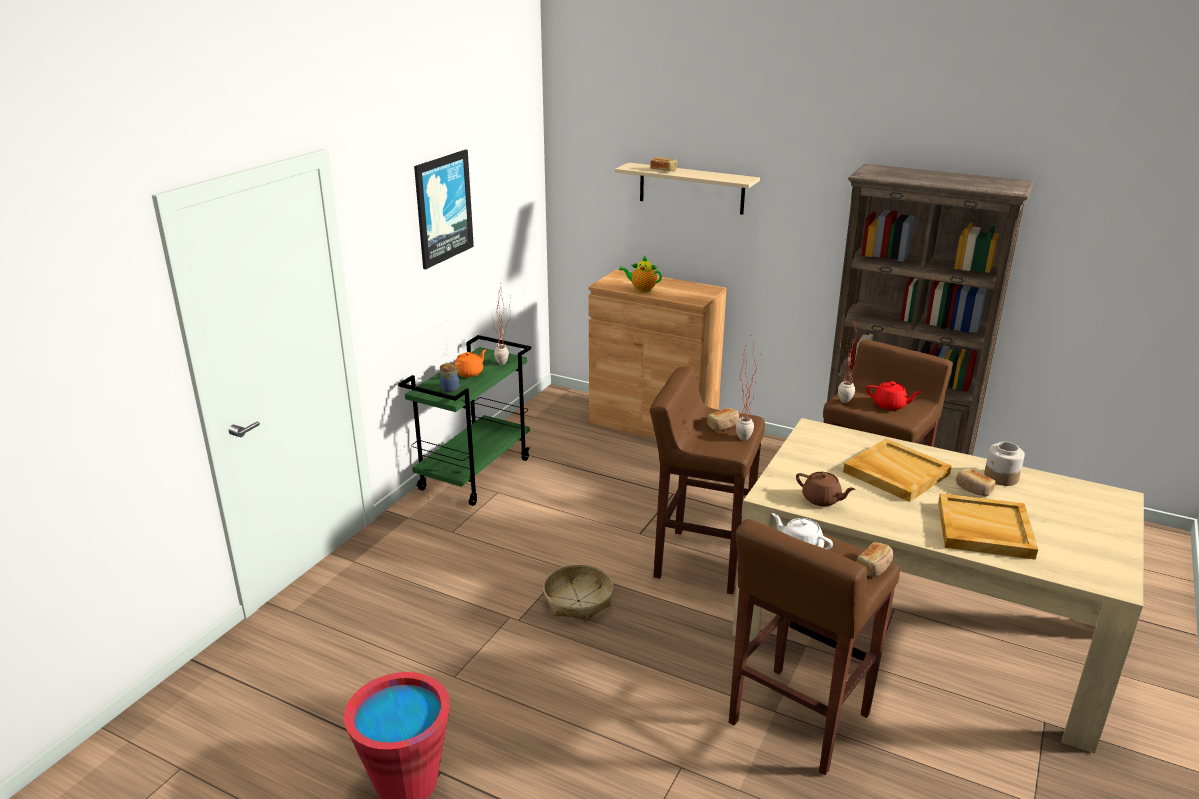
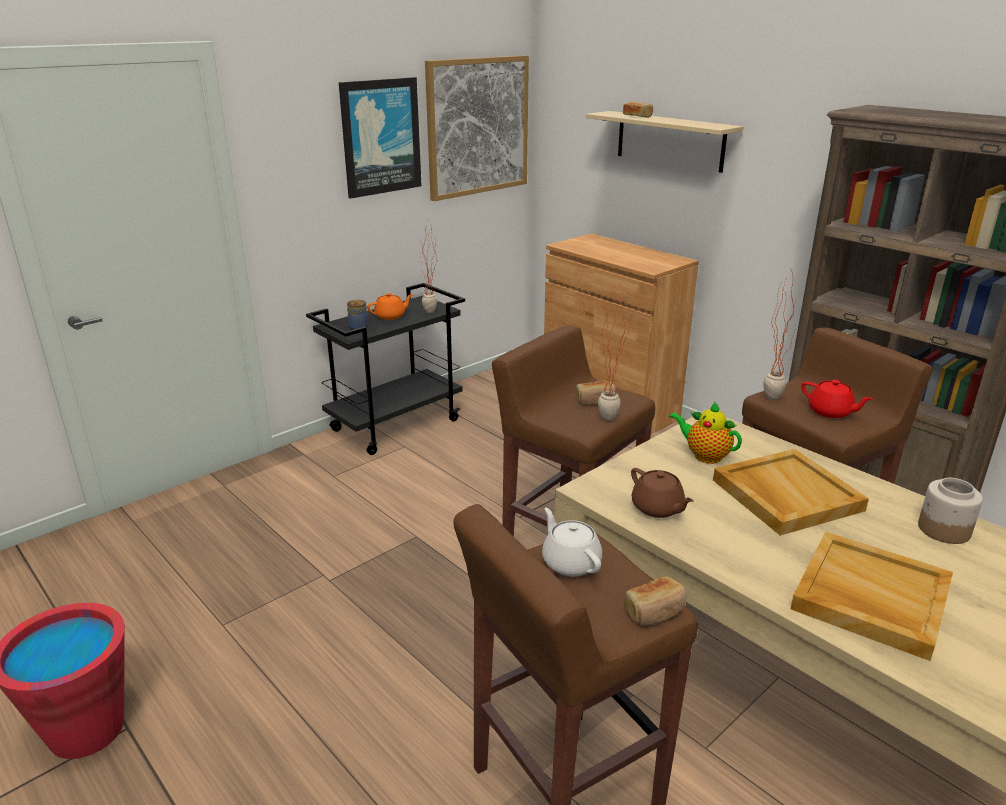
camera: 20 degrees right, 0 degrees up
green cart [398,335,531,506] -> black cart [306,283,465,455]
basket [543,564,614,621] -> none
teapot [619,256,662,292] -> teapot moved to [669,402,742,464]
bread [956,468,996,496] -> none
none -> picture [425,55,529,201]

